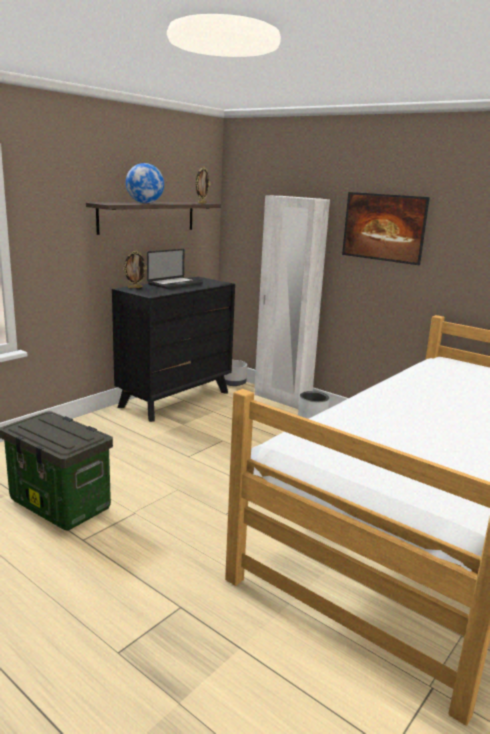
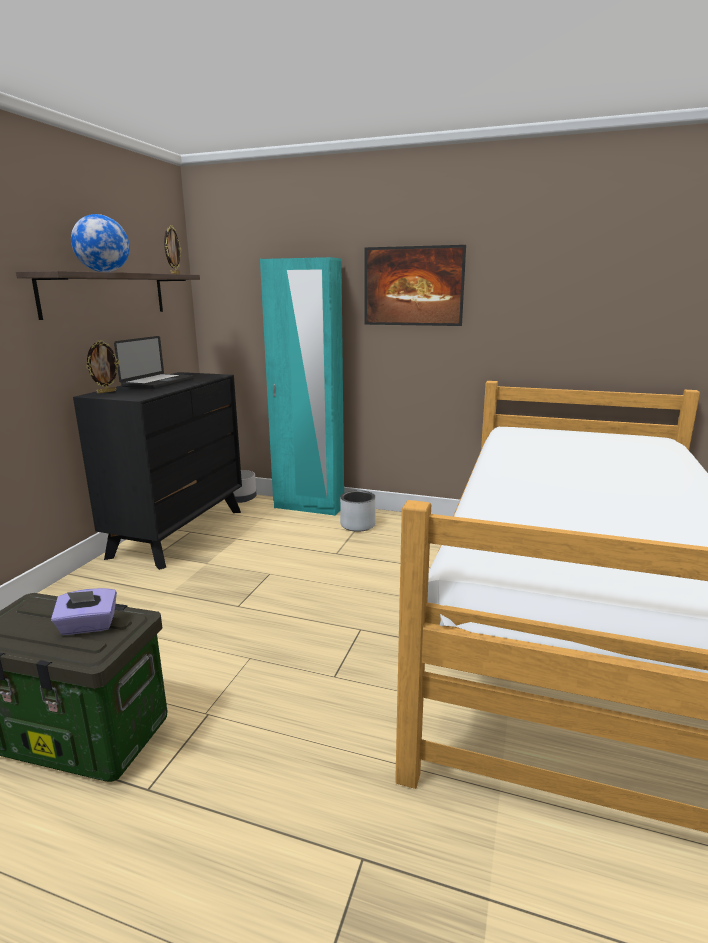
camera: 20 degrees left, 0 degrees up
white wardrobe [254,196,330,409] -> turquoise wardrobe [260,257,344,516]
none -> purple tissue box [51,588,117,635]

